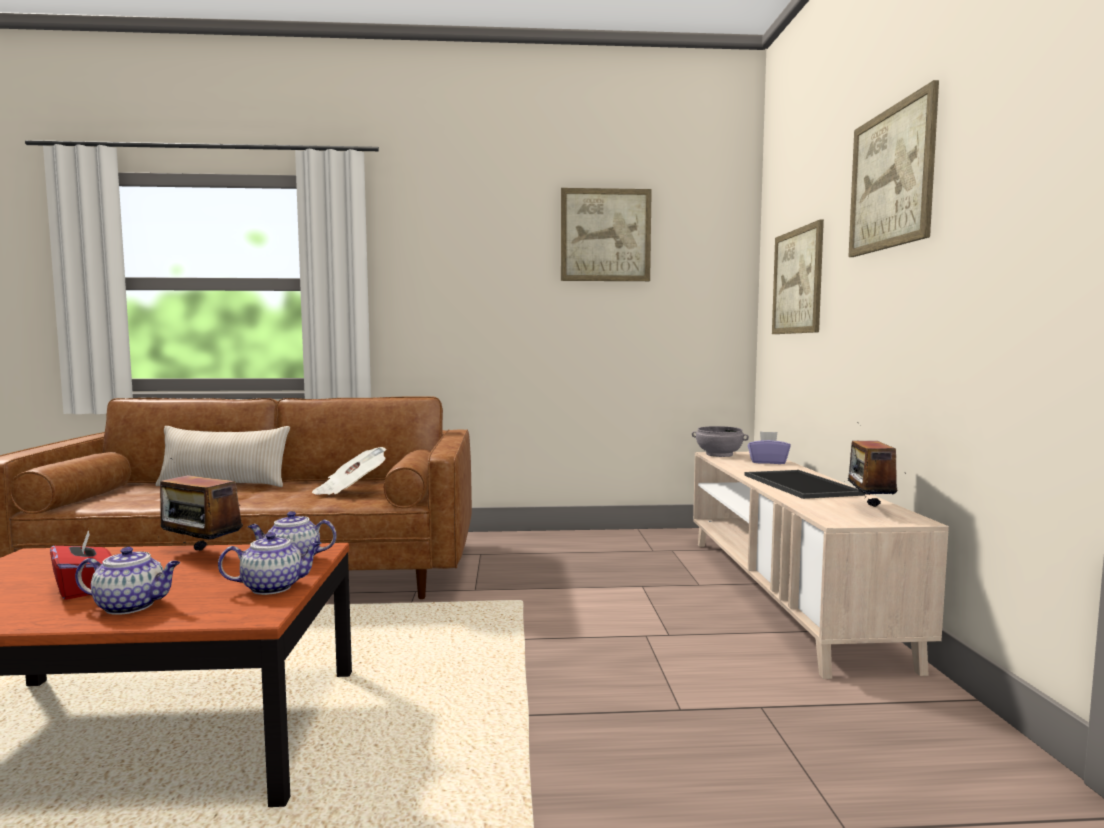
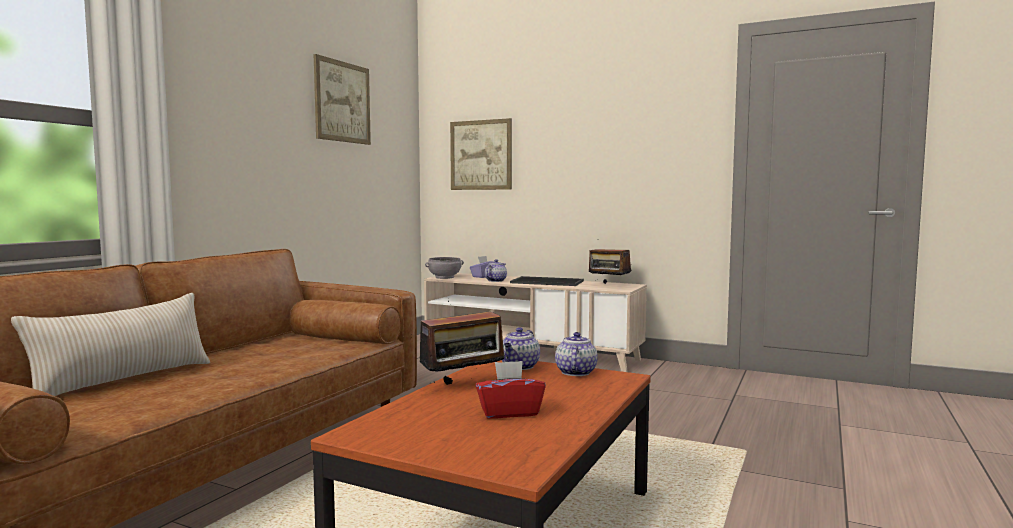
camera: 60 degrees left, 0 degrees up
teapot [75,547,180,615] -> teapot moved to [485,259,507,282]
newspaper [312,447,387,495] -> none
picture [848,80,939,257] -> none

